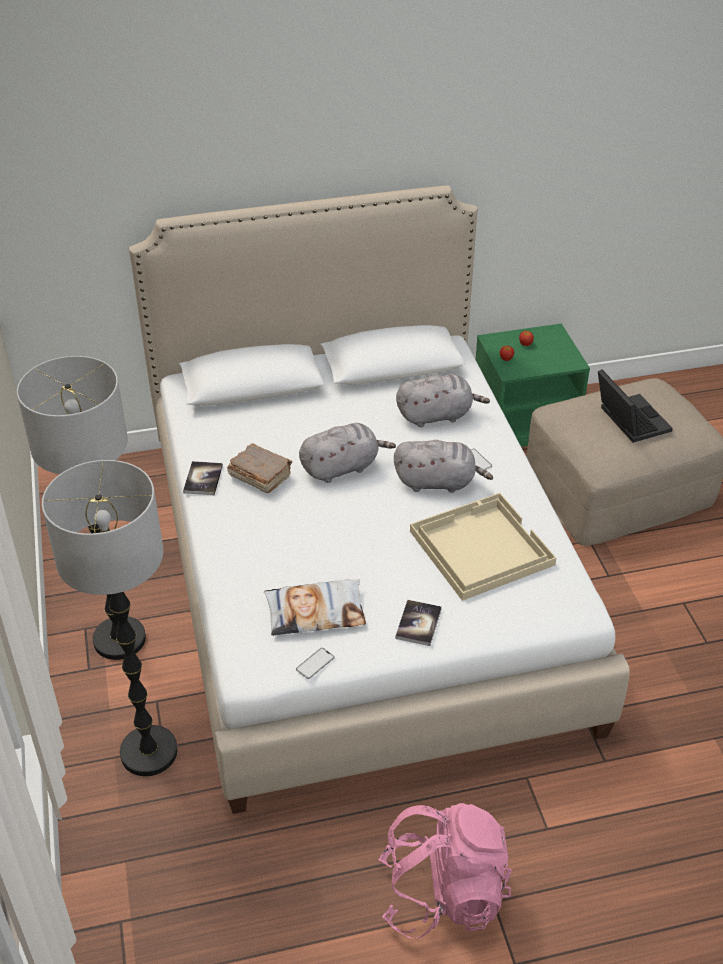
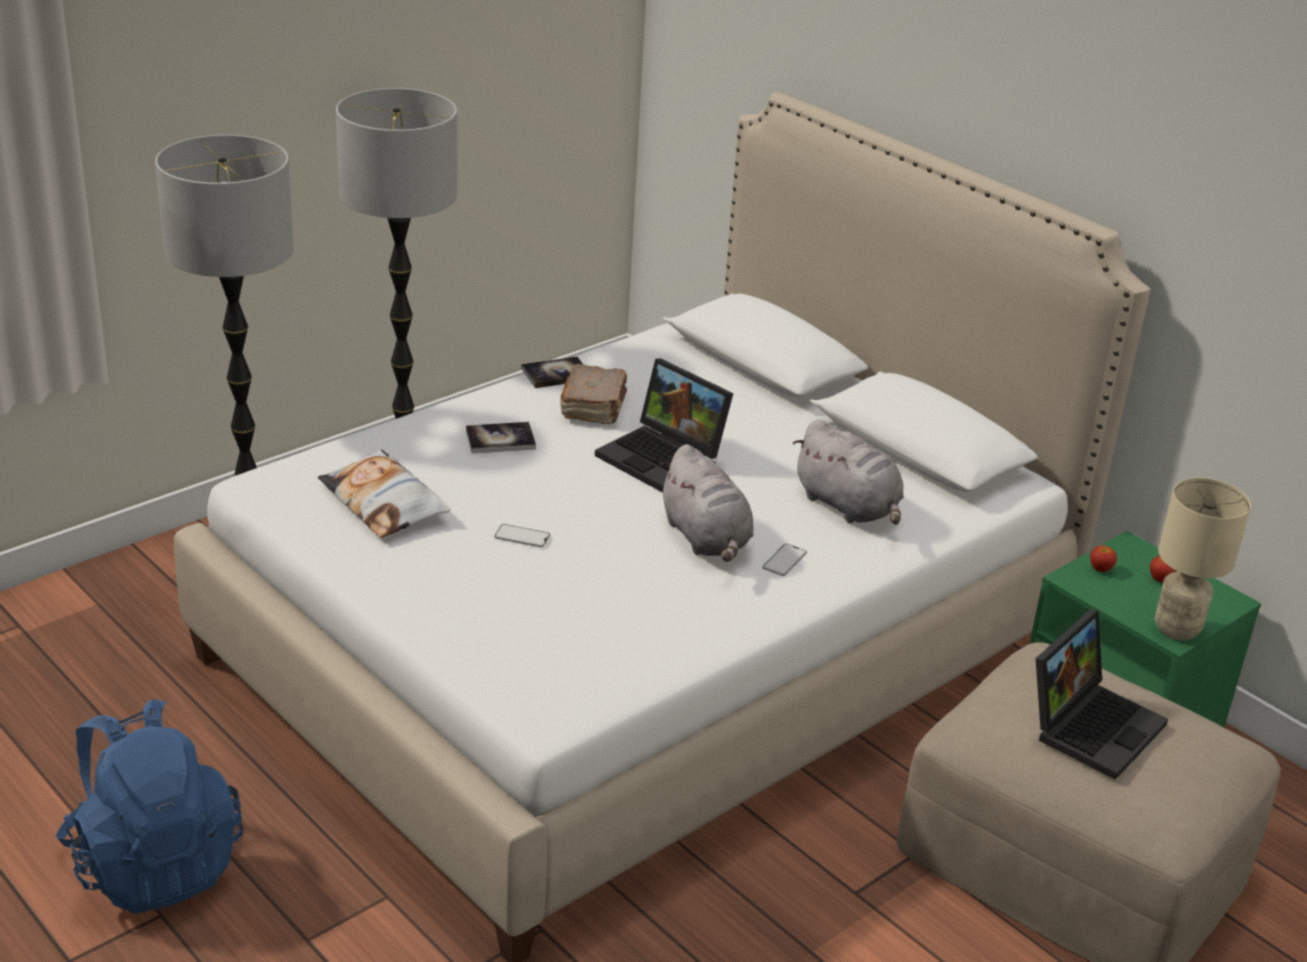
camera: 60 degrees right, 10 degrees down
phone [296,648,335,679] -> phone moved to [494,524,550,547]
grey plush toy [299,423,396,483] -> laptop [595,358,733,493]
pink backpack [378,803,512,939] -> blue backpack [56,699,243,914]
book [395,600,442,646] -> book moved to [466,422,536,453]
beige tray [410,493,556,601] -> none
none -> beige table lamp [1155,478,1251,640]

